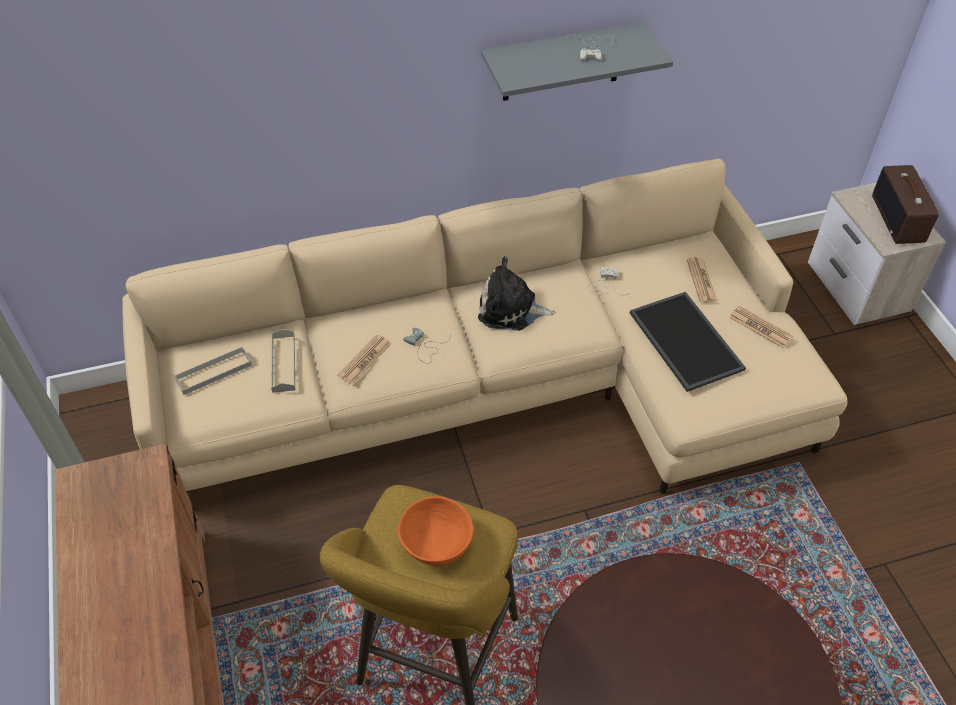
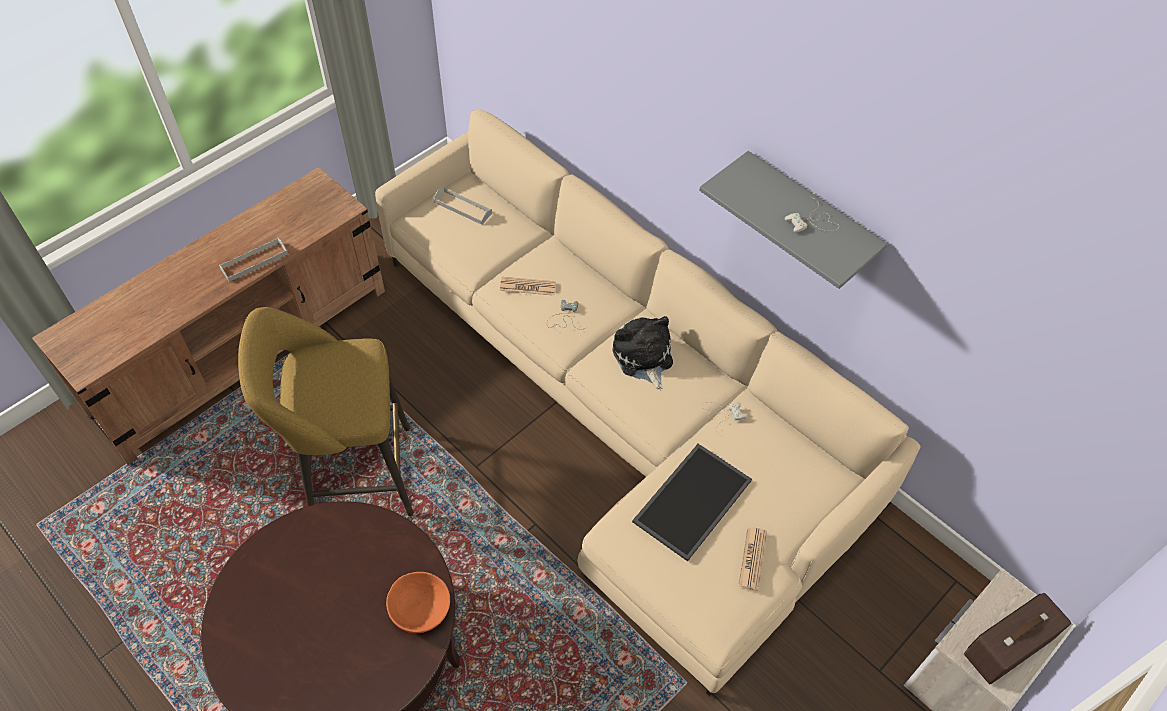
camera: 60 degrees right, 5 degrees up
grey tray [271,329,295,393] -> grey tray moved to [219,238,288,282]
orange bowl [398,496,473,566] -> orange bowl moved to [386,572,450,633]
newspaper [687,257,717,303] -> none

